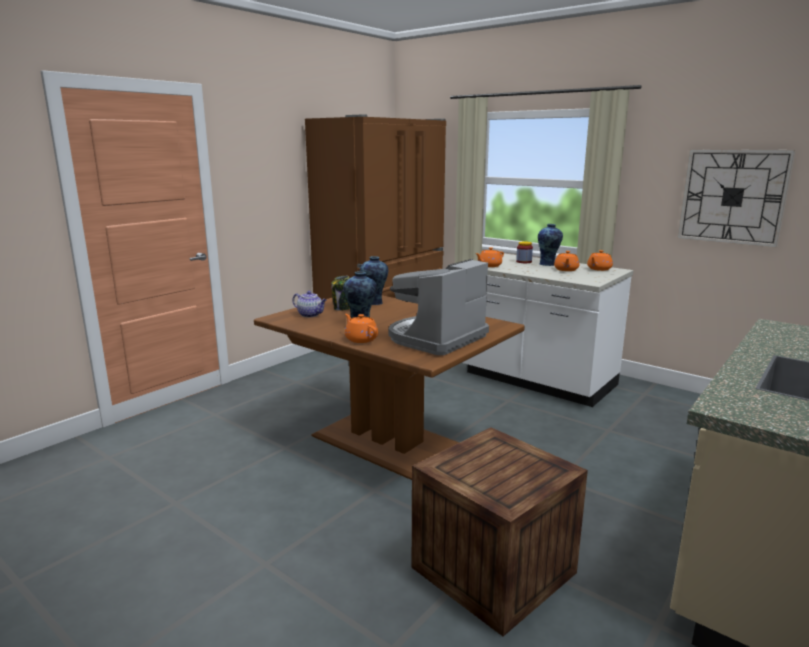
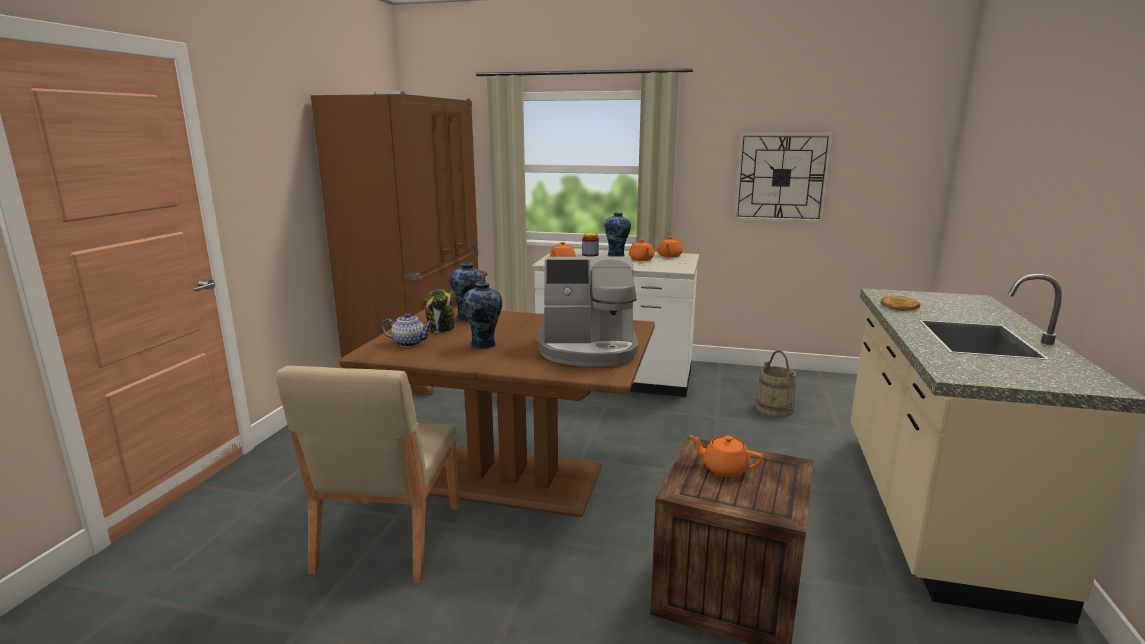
camera: 25 degrees left, 0 degrees up
orange teapot [345,314,378,343] -> orange teapot moved to [690,435,763,477]
coffee machine [388,259,489,355] -> coffee machine turned 105 degrees counterclockwise [537,257,638,367]
none -> beige chair [276,366,459,584]
none -> beige bucket [755,350,796,417]
none -> bread [880,296,920,311]

